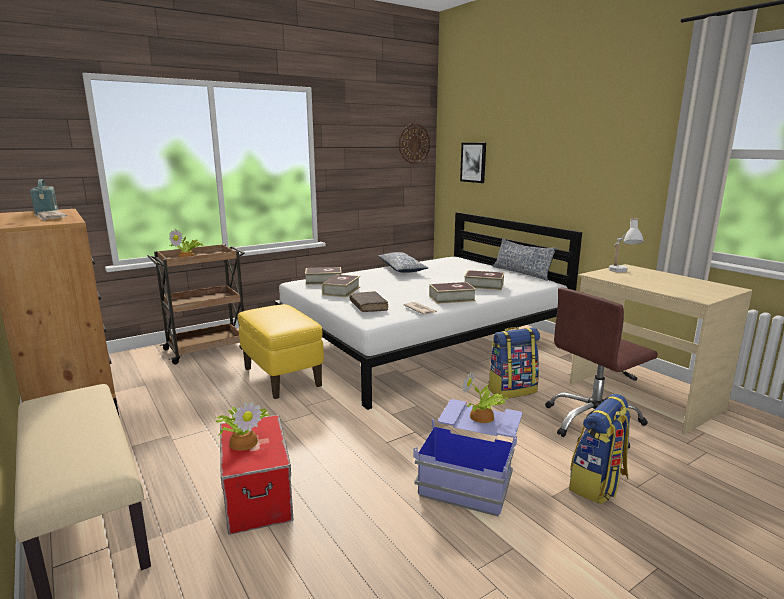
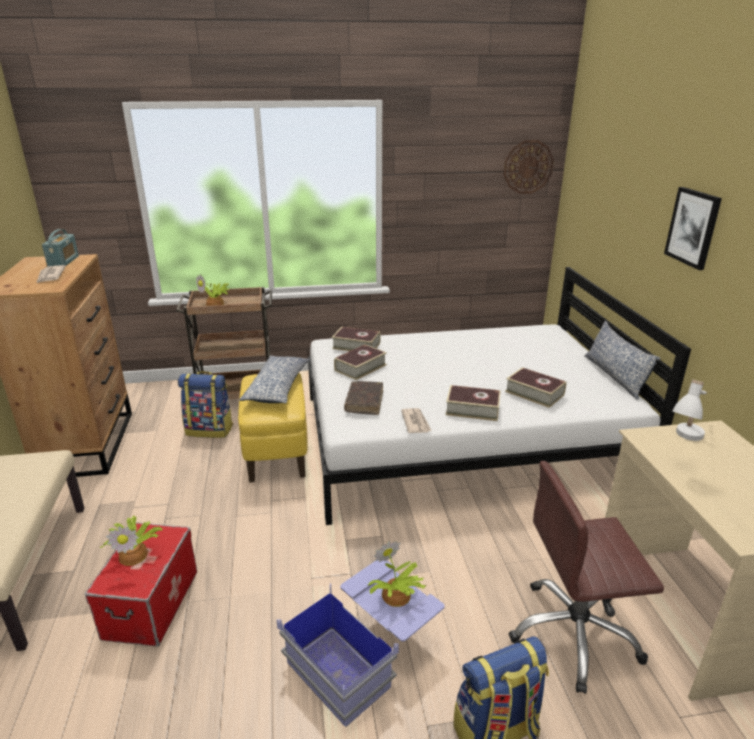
camera: 25 degrees right, 10 degrees up
pillow [378,252,428,273] -> pillow moved to [239,355,310,404]
picture [460,143,486,183] -> picture moved to [664,187,722,270]
backpack [488,327,540,398] -> backpack moved to [178,371,233,438]

